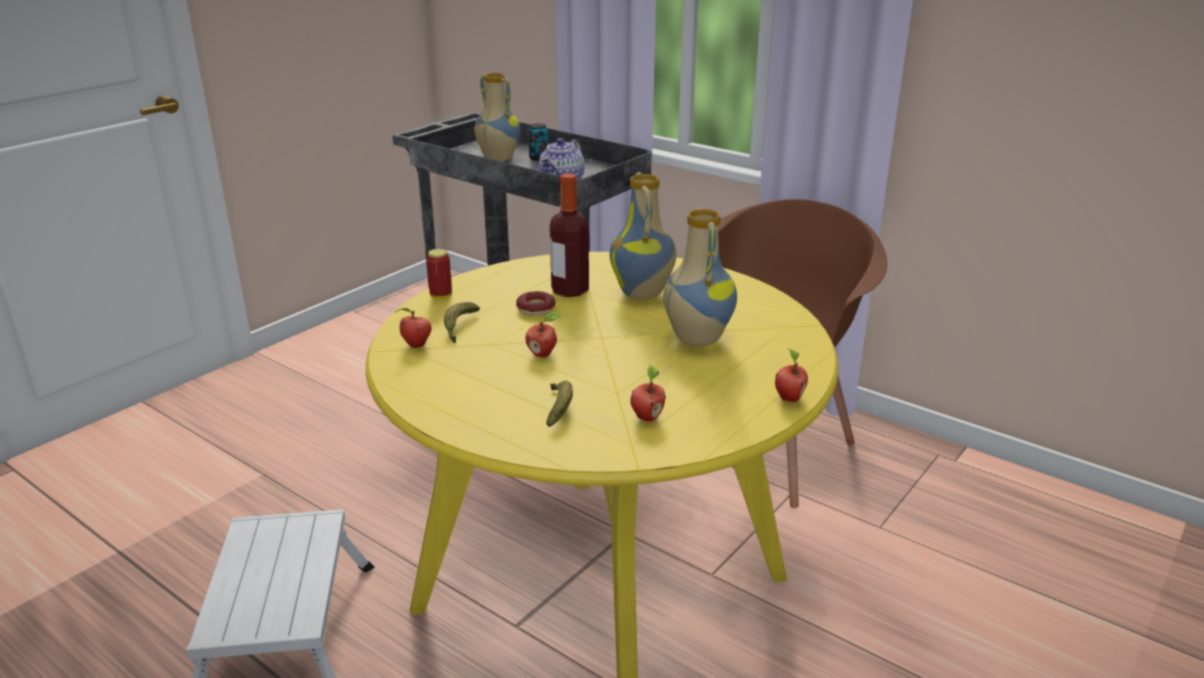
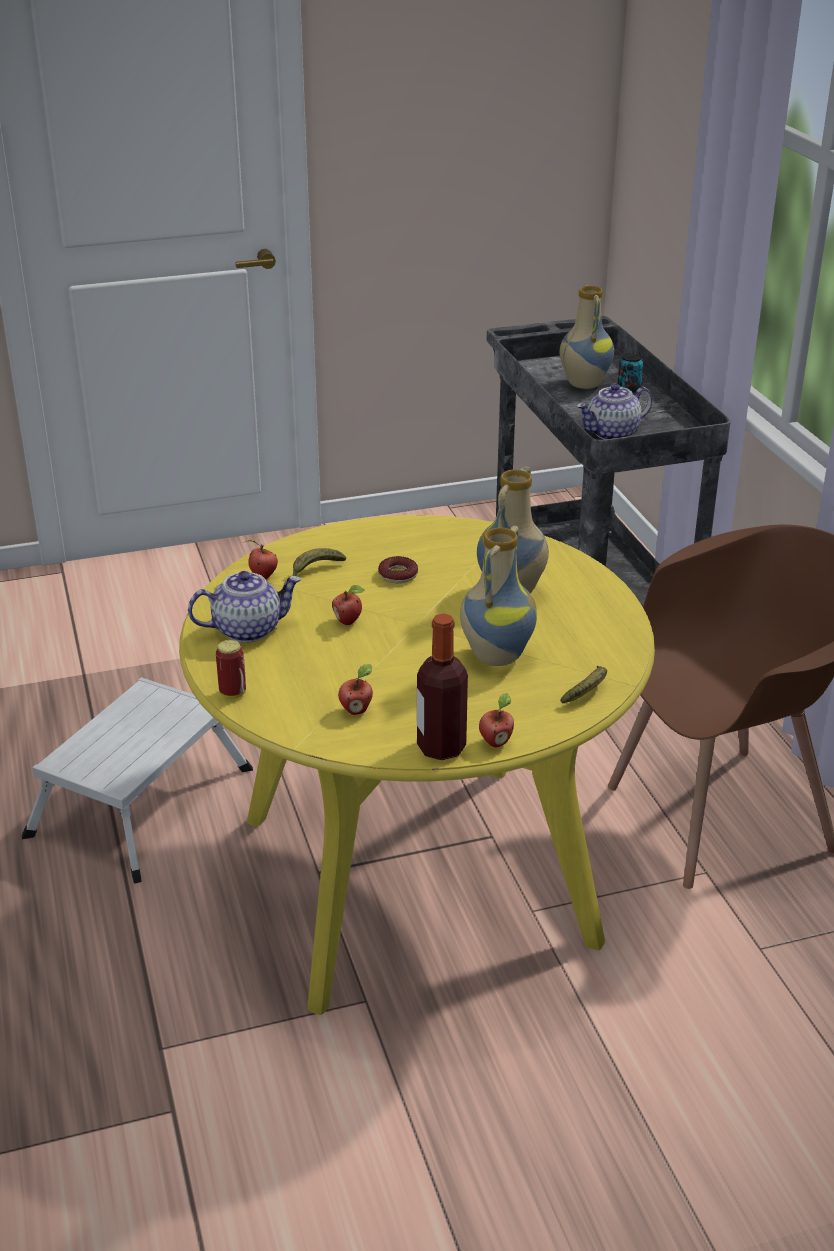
camera: 35 degrees right, 5 degrees up
can [426,249,452,300] -> can moved to [216,640,246,699]
banana [546,381,573,427] -> banana moved to [560,666,607,703]
bottle [550,173,589,297] -> bottle moved to [417,614,468,760]
none -> teapot [188,571,301,642]

